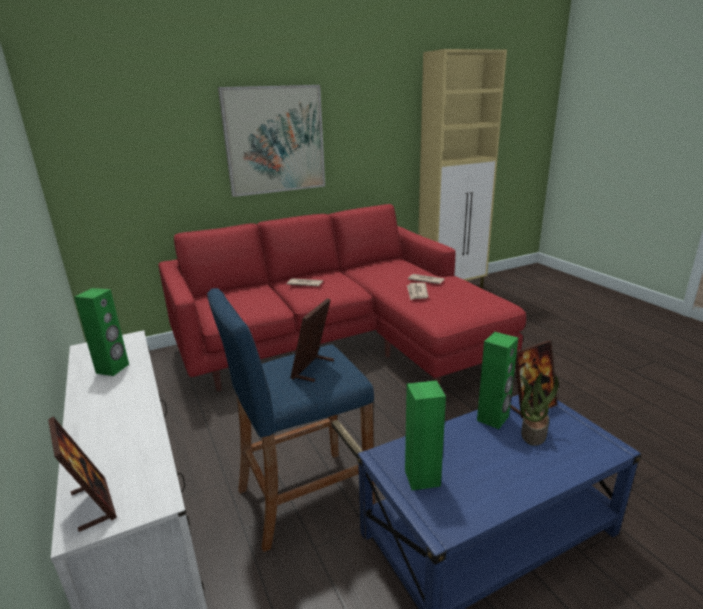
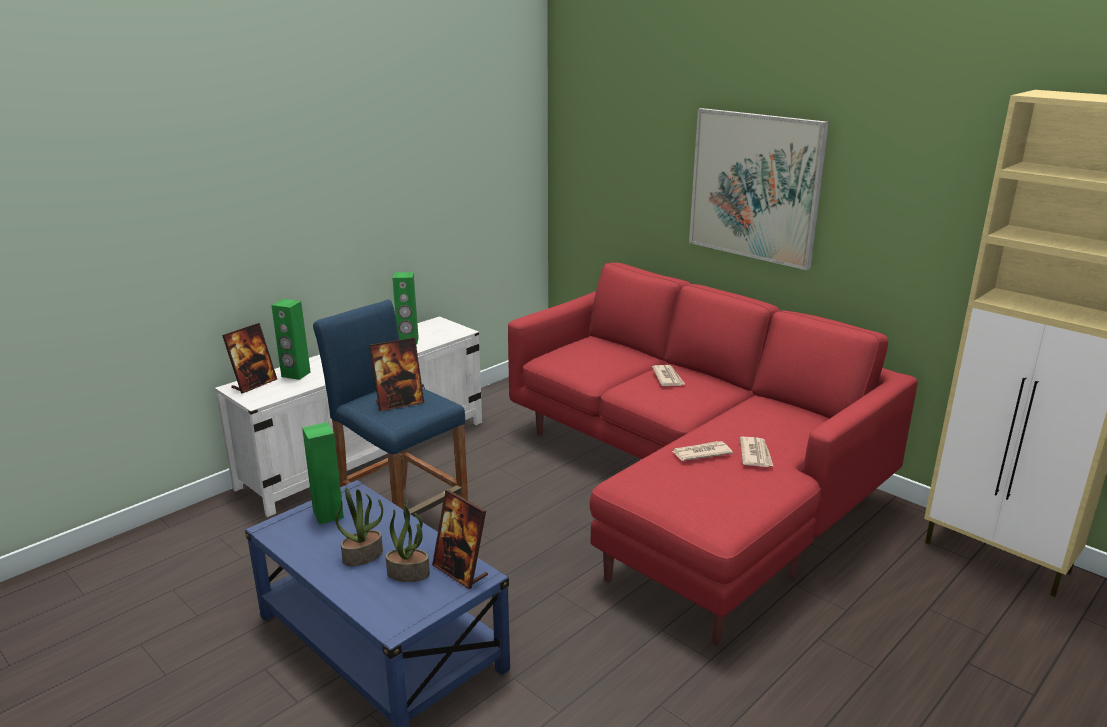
camera: 70 degrees right, 0 degrees up
picture frame [290,298,334,382] -> picture frame turned 150 degrees clockwise [369,338,424,411]
green speaker [477,332,518,429] -> green speaker moved to [271,299,311,380]
none -> potted plant [336,487,383,566]

